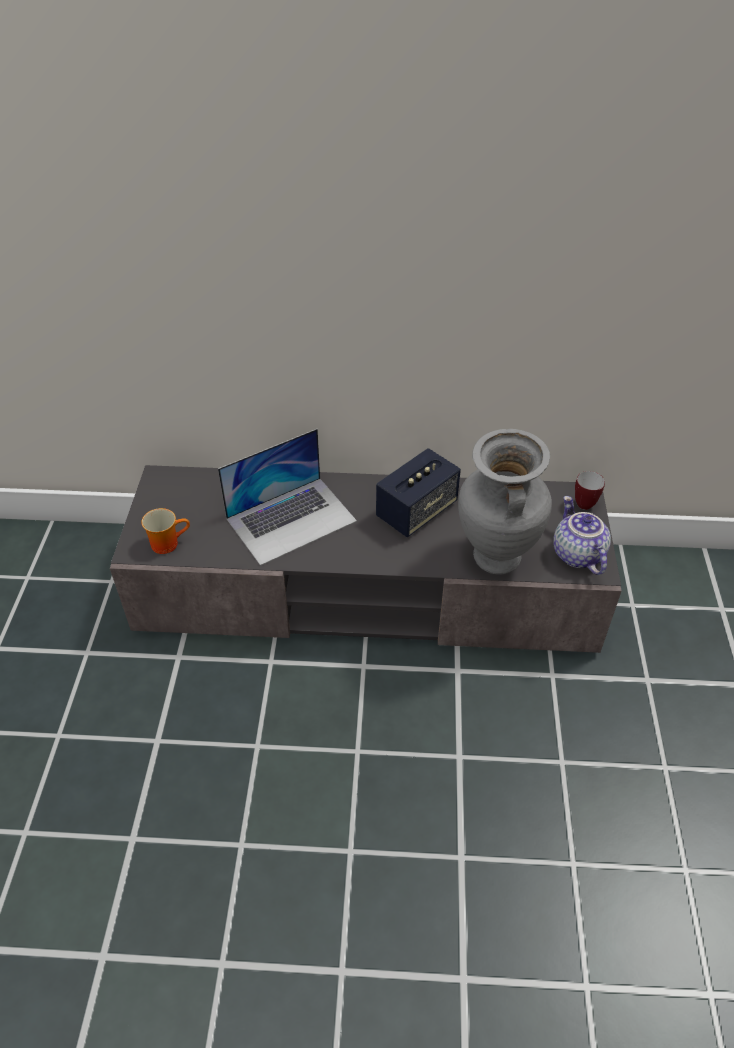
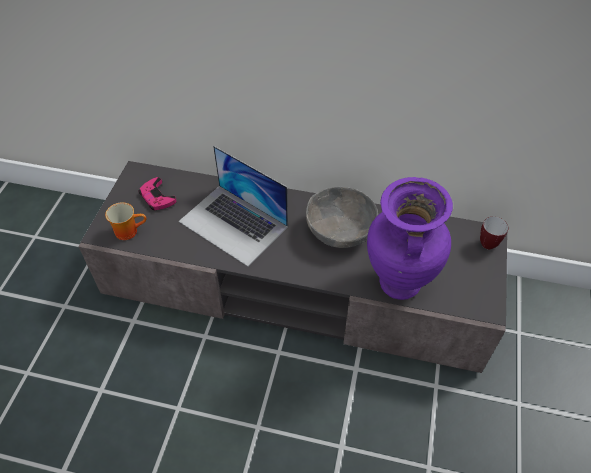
camera: 10 degrees right, 5 degrees up
laptop [218,429,357,566] -> laptop turned 60 degrees clockwise [179,146,288,266]
speaker [376,448,461,537] -> grey bowl [306,186,378,248]
grey vase [458,429,552,575] -> purple vase [367,177,453,300]
teapot [553,496,611,575] -> none
none -> pink game controller [139,177,177,210]

